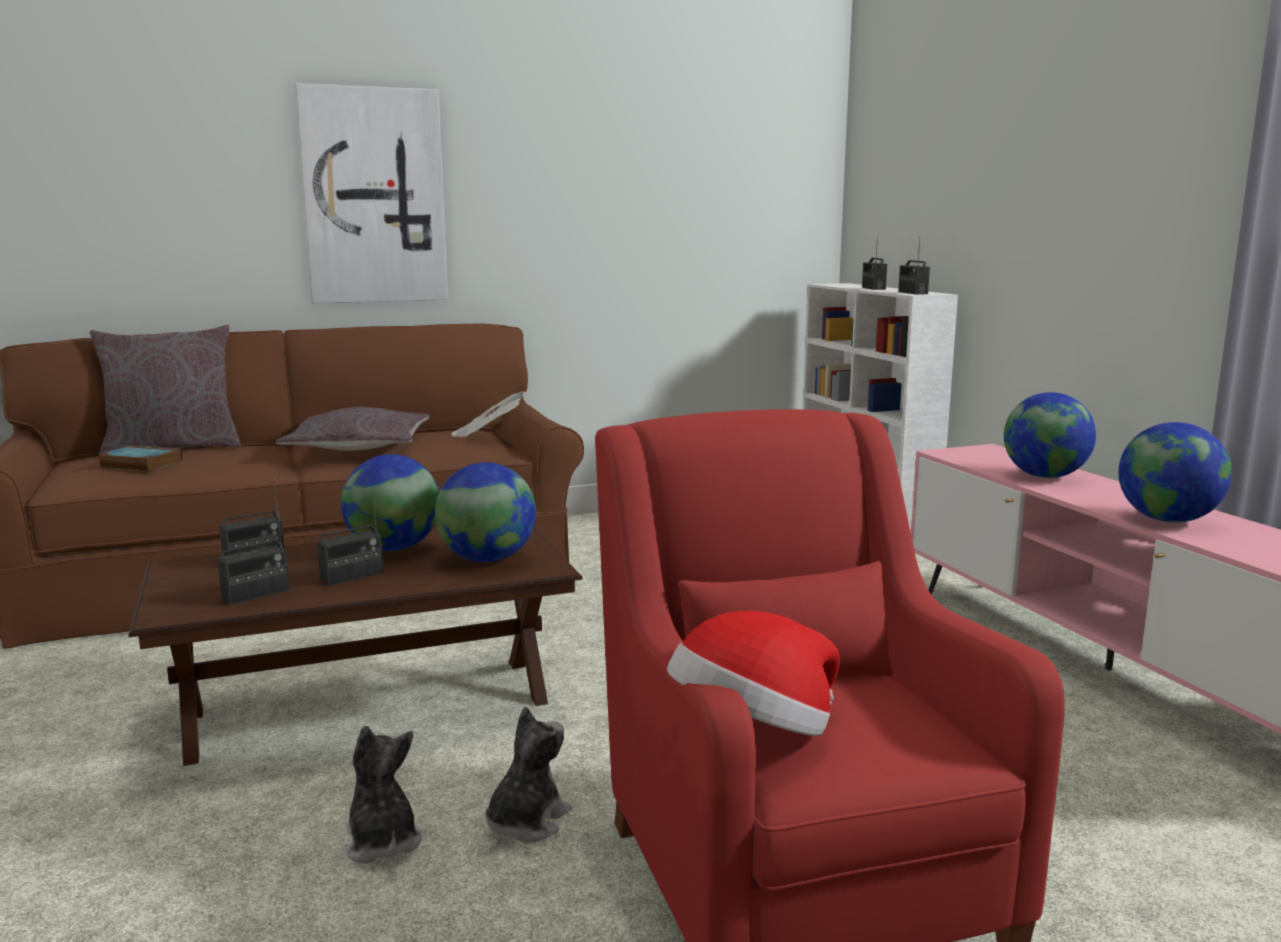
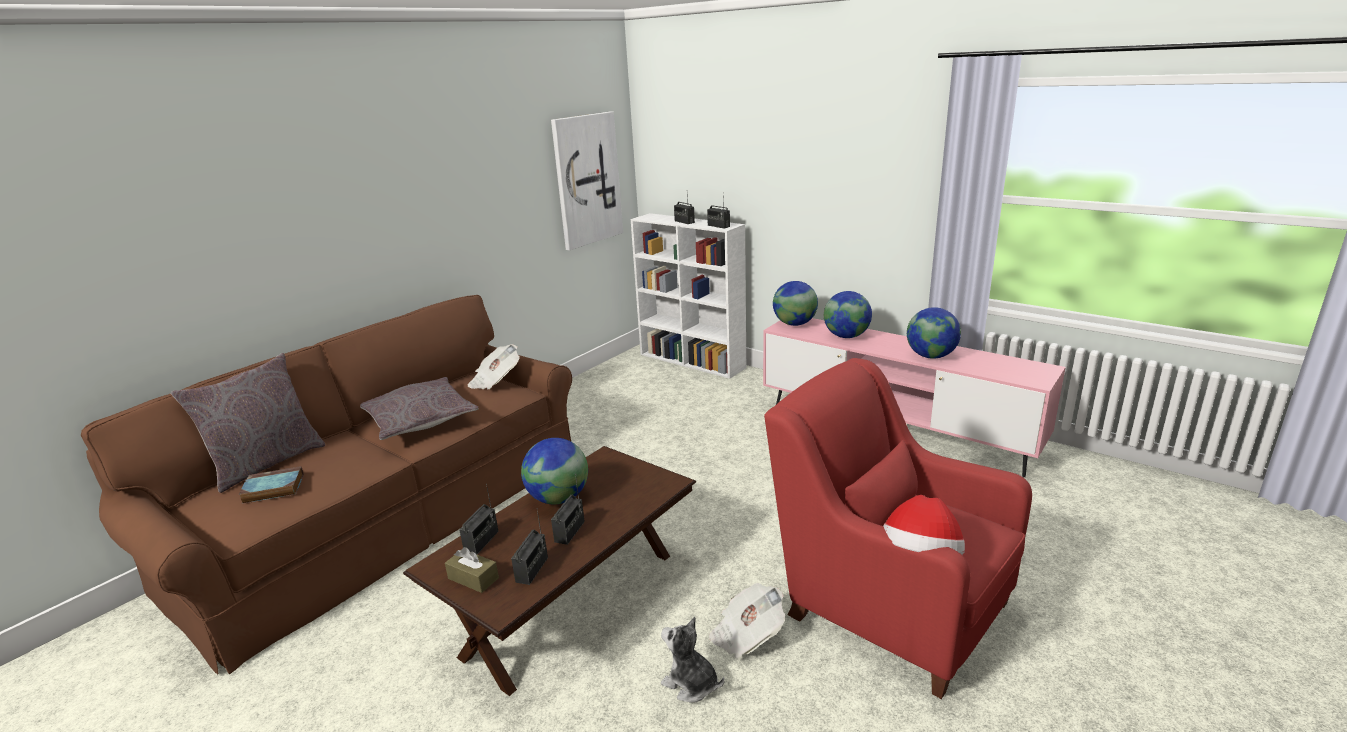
camera: 30 degrees left, 10 degrees up
picture [295,83,448,303] -> picture moved to [551,111,623,250]
globe [435,462,536,562] -> globe moved to [773,281,818,326]
plush toy [486,707,572,843] -> newspaper [709,583,785,659]
none -> brown tissue box [445,547,499,593]

